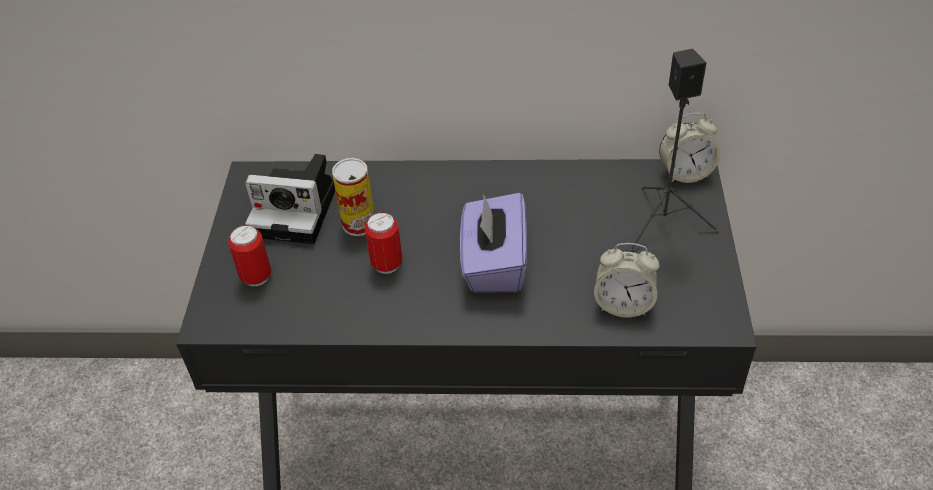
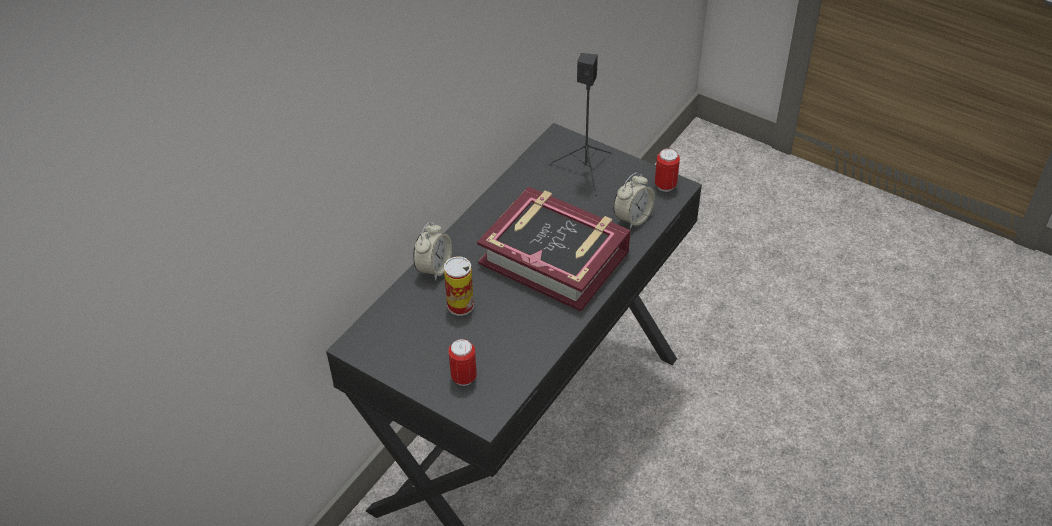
camera: 60 degrees left, 0 degrees up
camera [245,154,335,244] -> none
can [365,212,403,274] -> can moved to [655,148,680,192]
purple tissue box [460,193,527,293] -> book [477,187,630,311]
alarm clock [659,113,720,183] -> alarm clock moved to [413,222,452,281]

